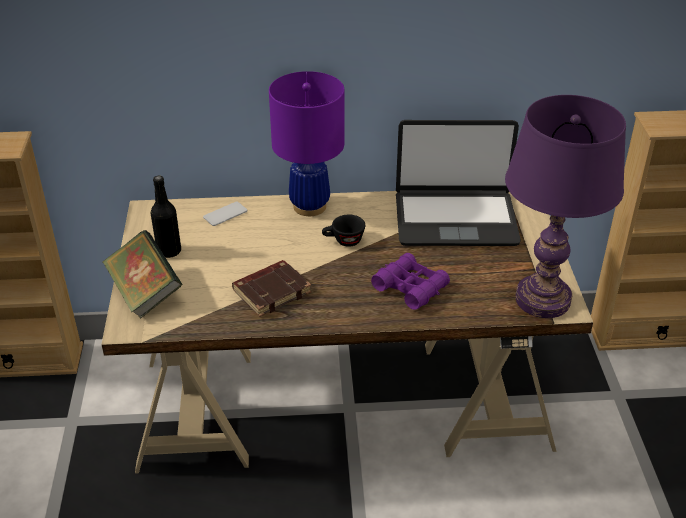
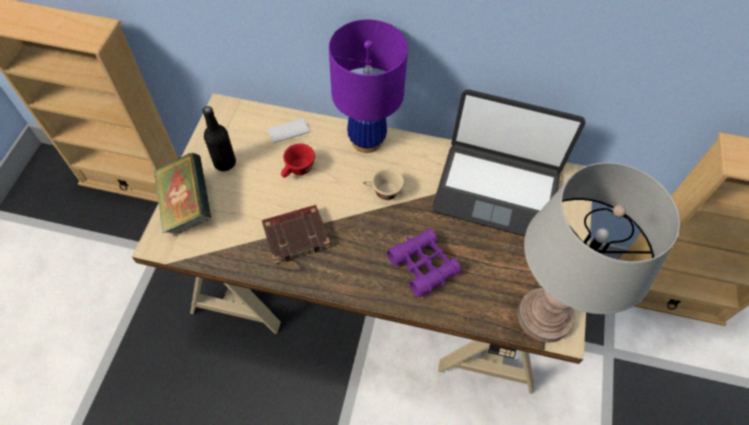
camera: 15 degrees right, 20 degrees up
black cup [322,215,365,247] -> beige cup [362,168,404,200]
purple table lamp [505,95,626,318] -> grey table lamp [517,162,680,343]
none -> red cup [281,143,315,178]

